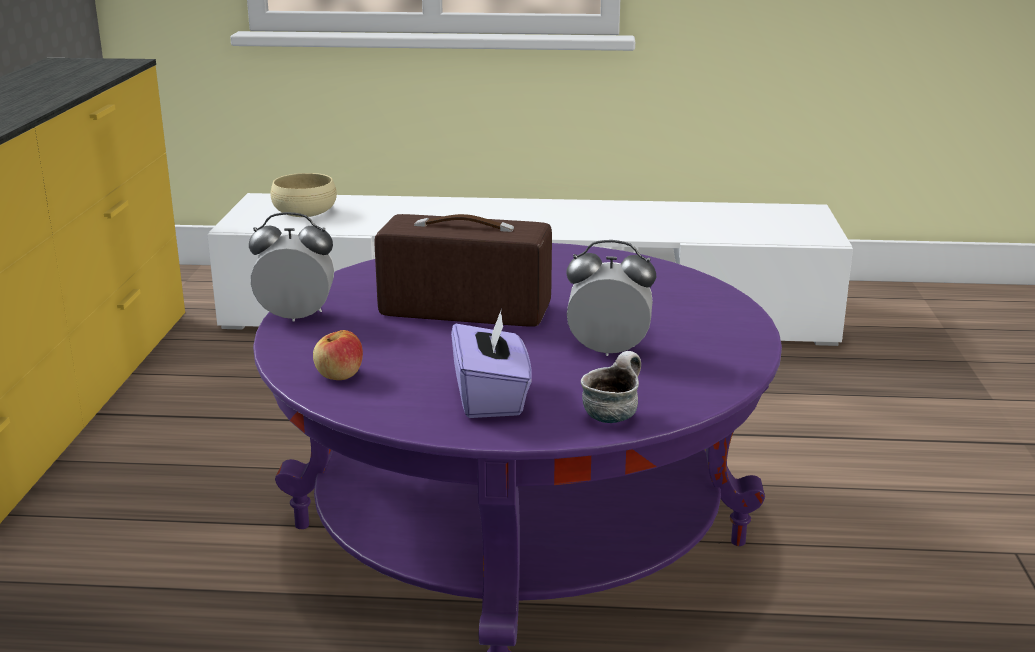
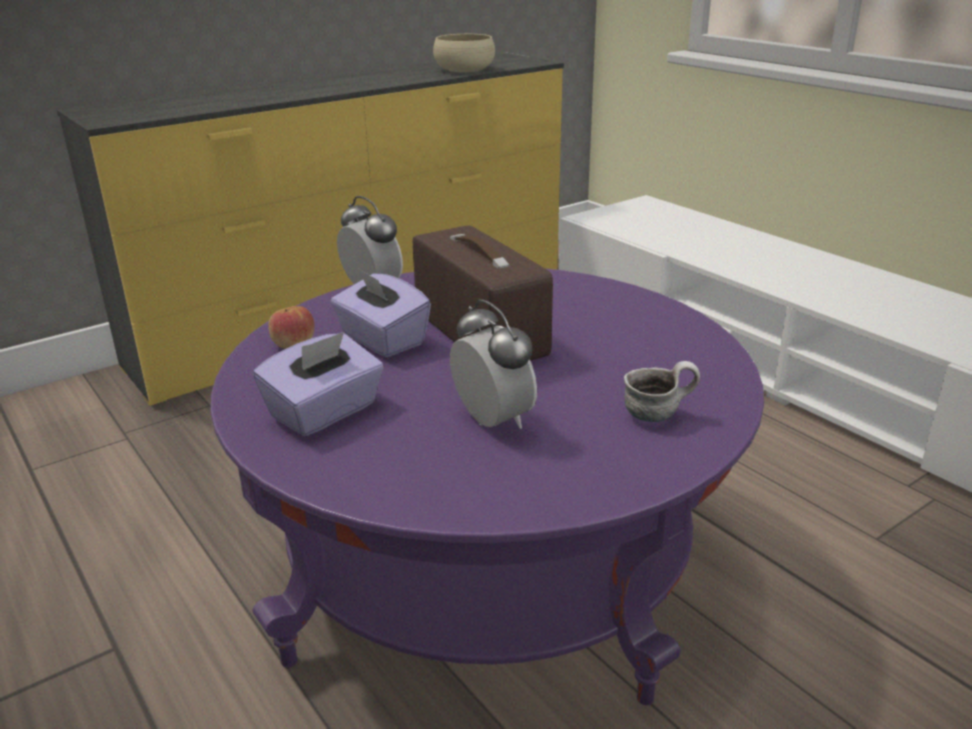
camera: 50 degrees right, 5 degrees up
beige bowl [270,173,337,217] -> beige bowl moved to [433,34,495,72]
mug [581,351,641,423] -> mug moved to [624,361,700,422]
none -> purple tissue box [330,268,431,357]

